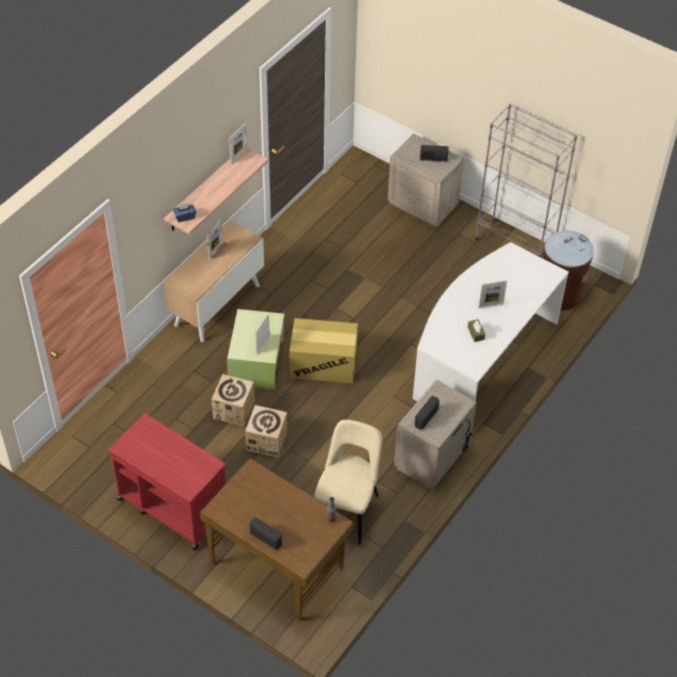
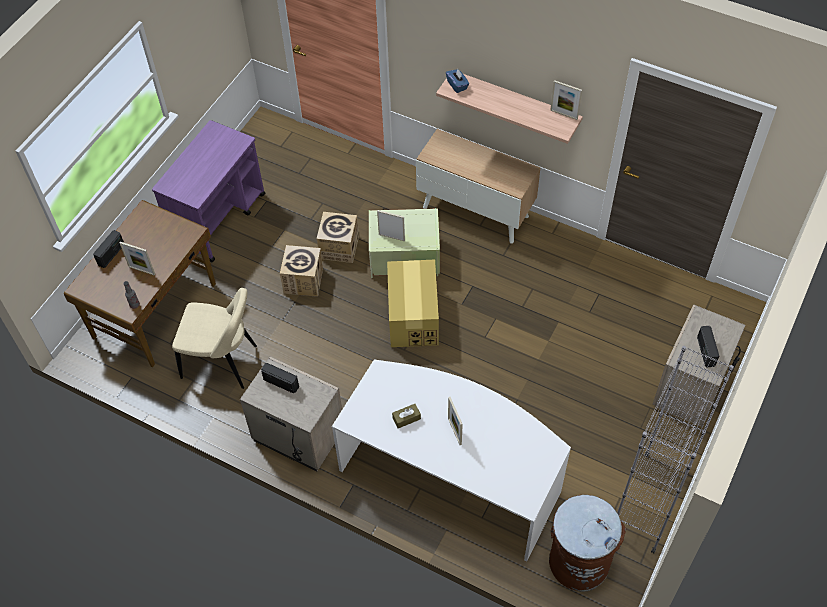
camera: 85 degrees right, 5 degrees up
red cart [109,413,226,550] -> purple cart [152,120,265,262]
picture frame [207,220,223,259] -> picture frame moved to [120,242,155,275]

